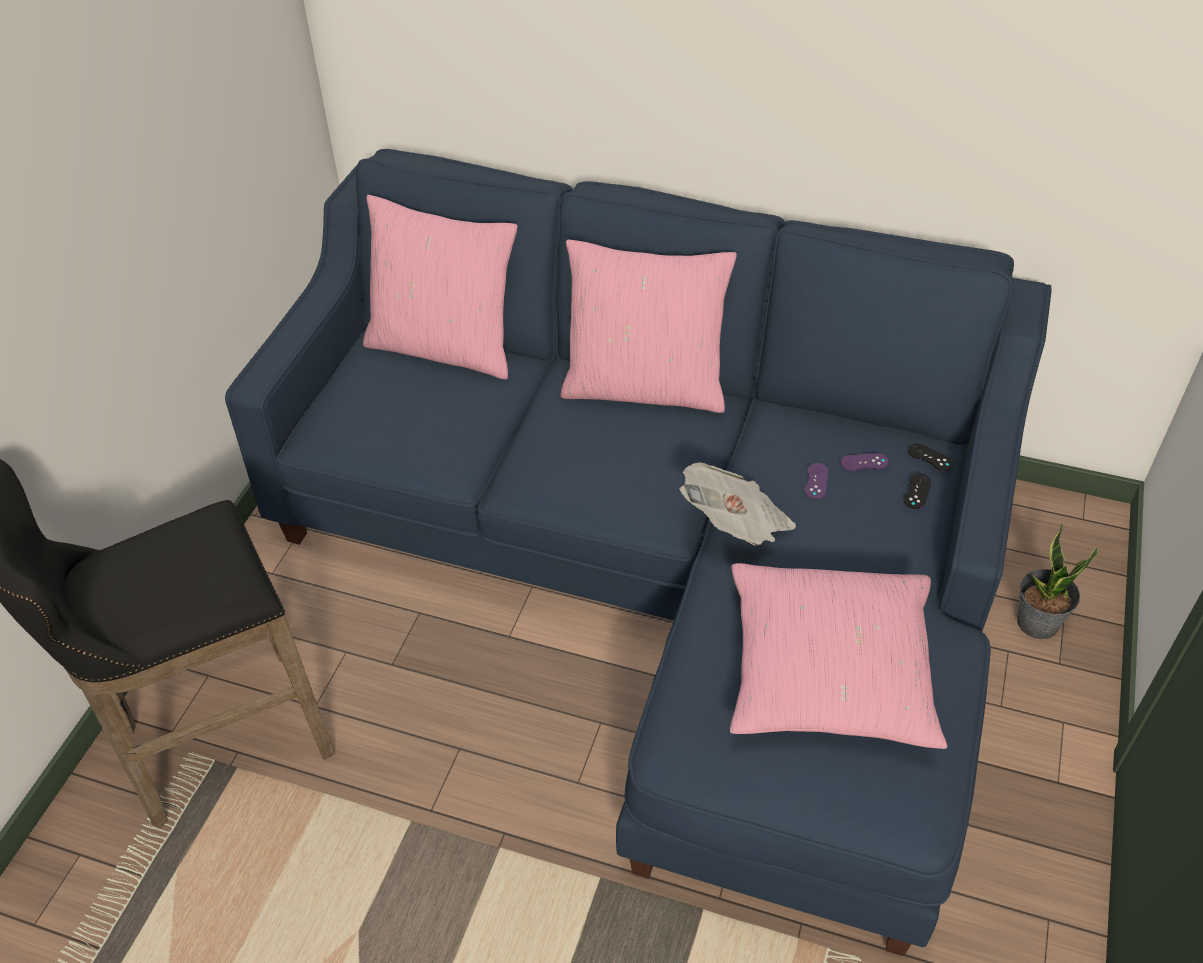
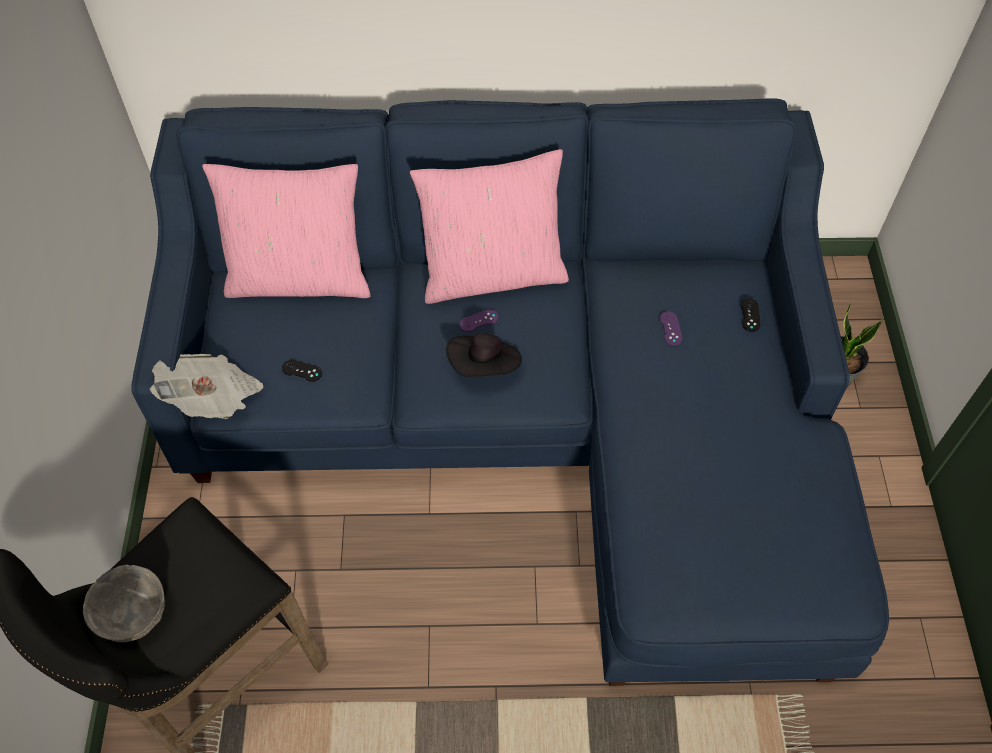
camera: 20 degrees left, 10 degrees up
newspaper [679,462,796,546] -> newspaper moved to [150,354,263,419]
pink pillow [730,563,947,749] -> none
purple game controller [841,453,888,471] -> purple game controller moved to [460,309,498,332]
black game controller [908,443,953,471] -> black game controller moved to [282,360,322,382]
none -> grey bowl [83,565,165,642]
none -> black hat [446,333,522,377]

